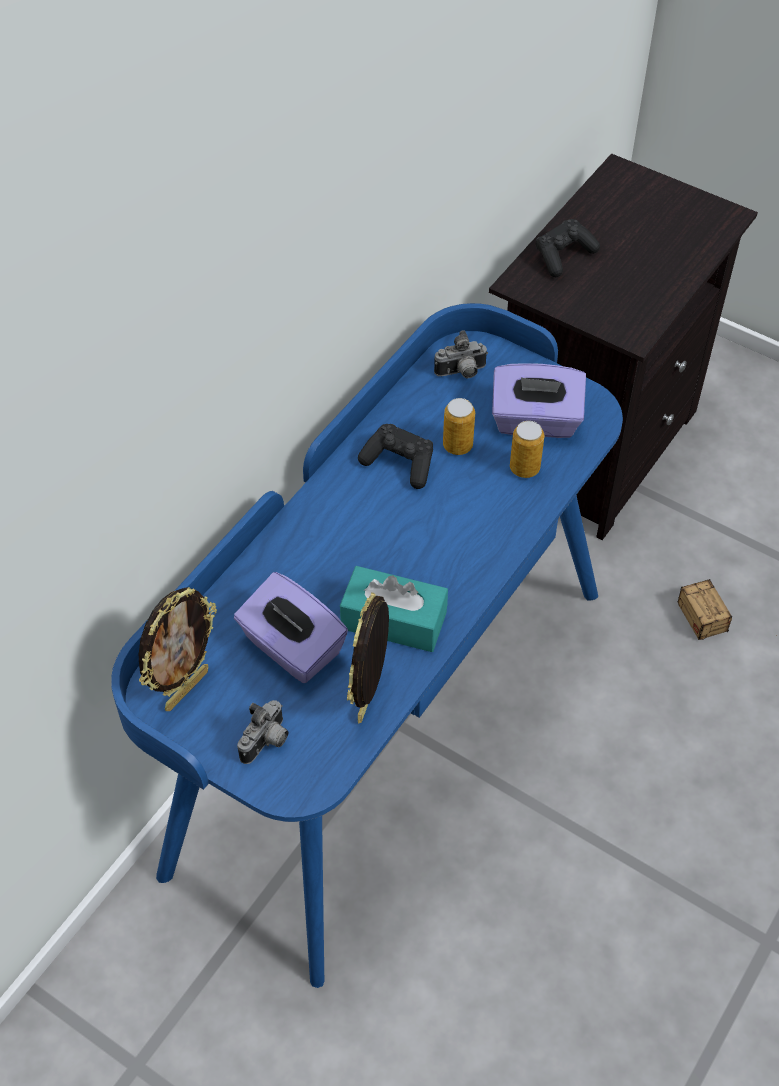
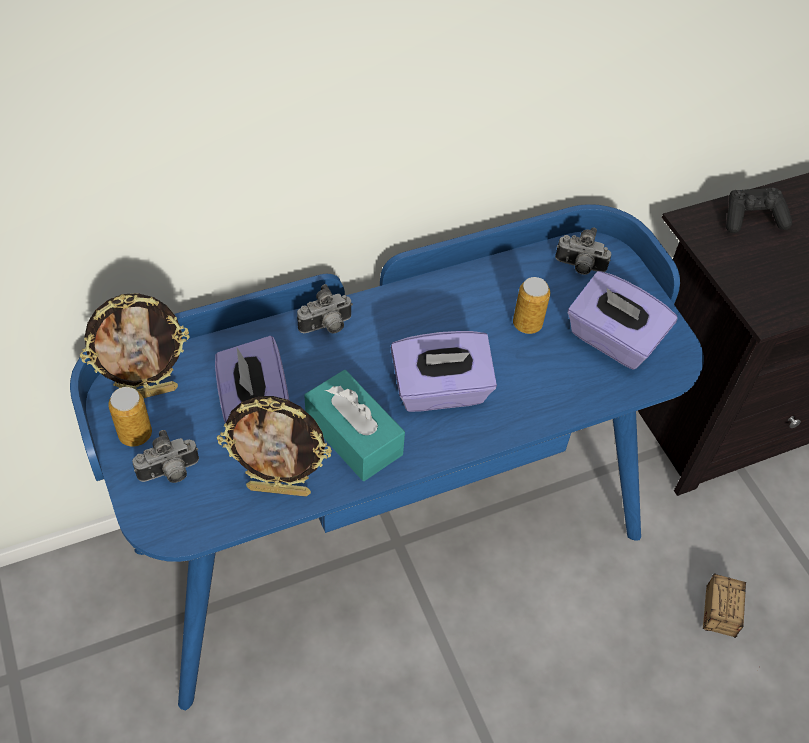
camera: 30 degrees right, 0 degrees up
picture frame [347,592,389,724] -> picture frame turned 135 degrees counterclockwise [217,396,332,497]
black game controller [358,424,433,489] -> none
can [510,421,544,478] -> can moved to [108,387,152,447]
none -> camera [297,284,353,333]
none -> purple tissue box [391,331,497,412]

